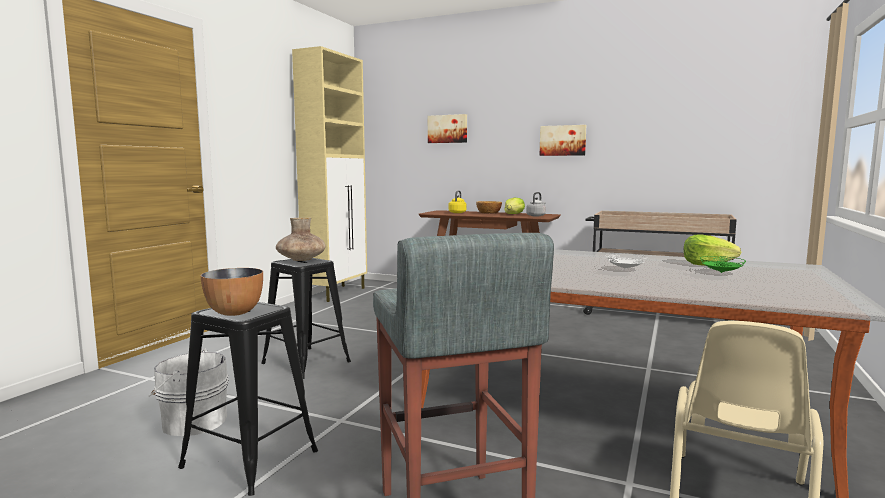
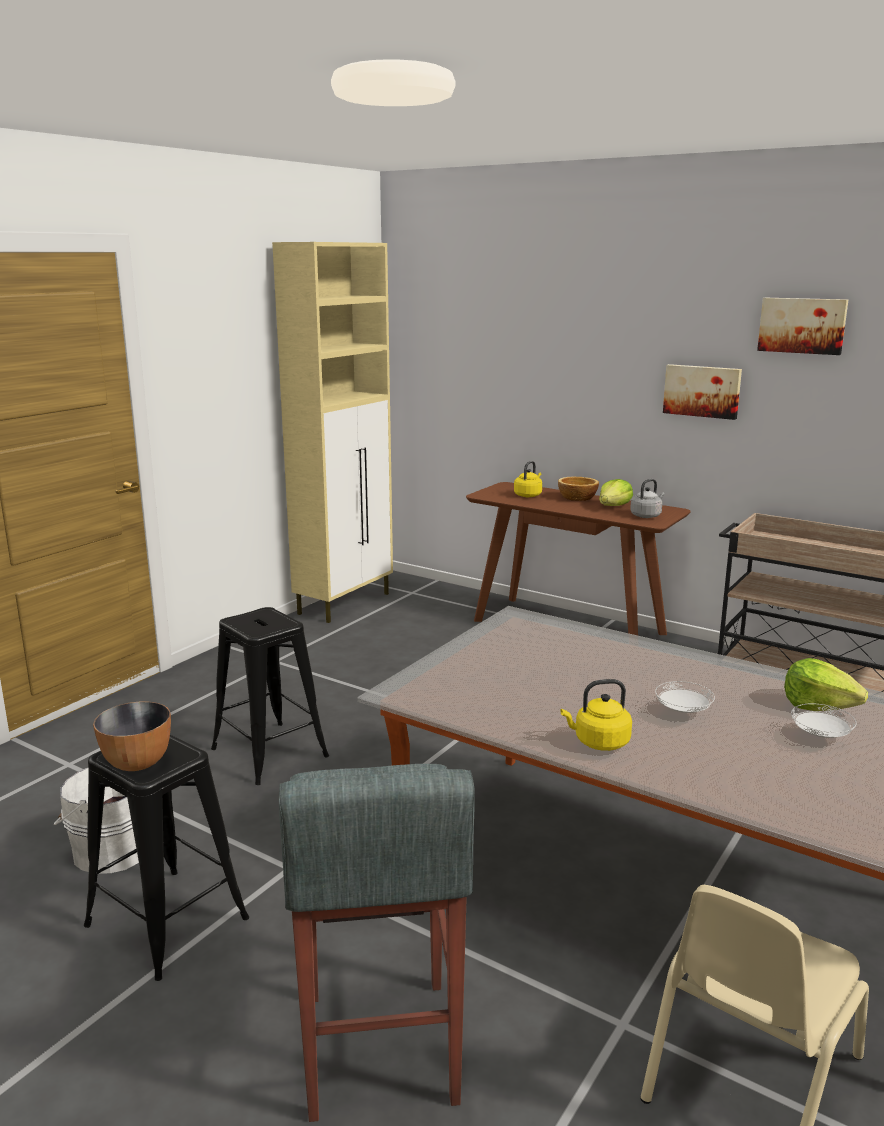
camera: 10 degrees right, 10 degrees up
brown vase [276,217,326,261] -> none
picture [428,114,467,143] -> picture moved to [757,298,848,355]
green plate [700,256,746,273] -> white plate [791,703,857,738]
none -> yellow kettle [560,679,632,751]

